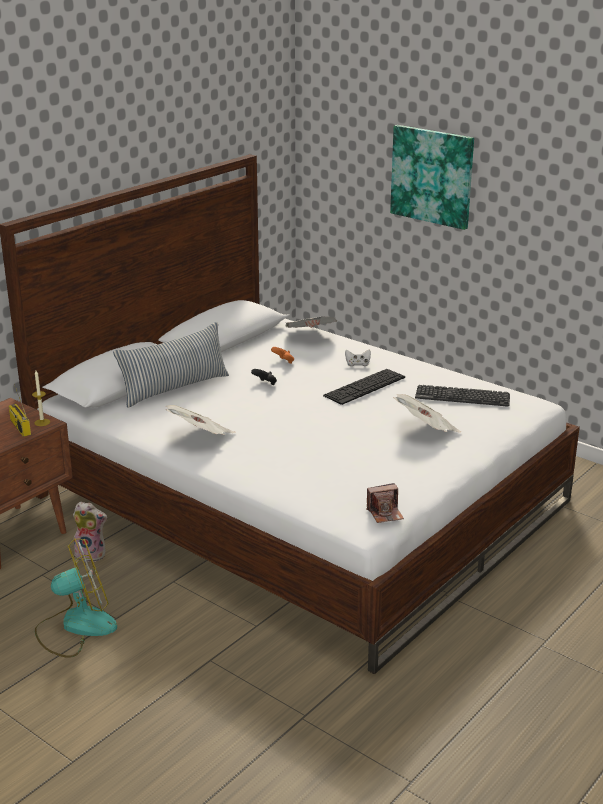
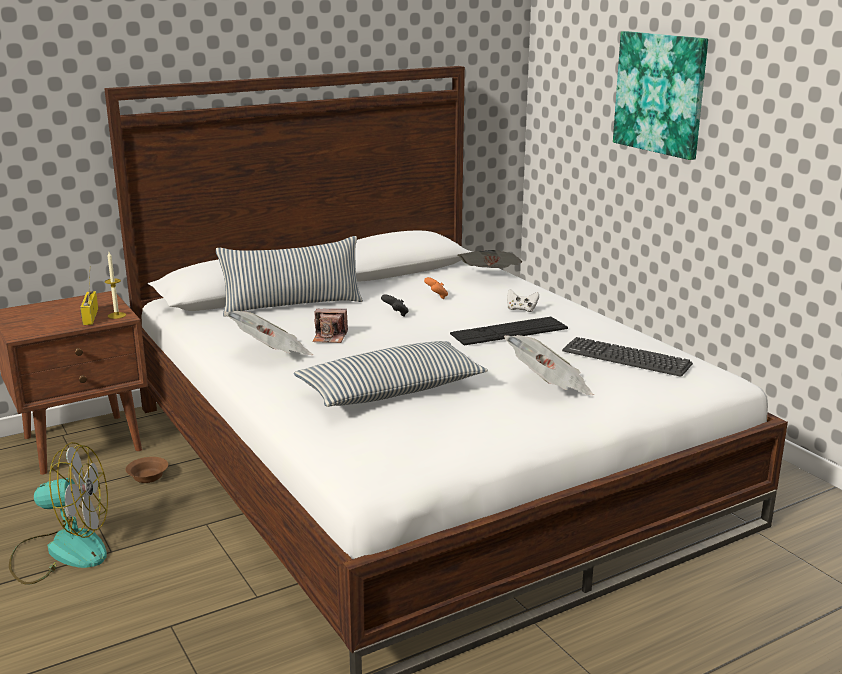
camera: 20 degrees right, 5 degrees down
plush toy [73,502,107,562] -> brown bowl [125,457,168,483]
camera [366,483,404,523] -> camera moved to [312,309,348,343]
none -> pillow [294,341,488,407]

